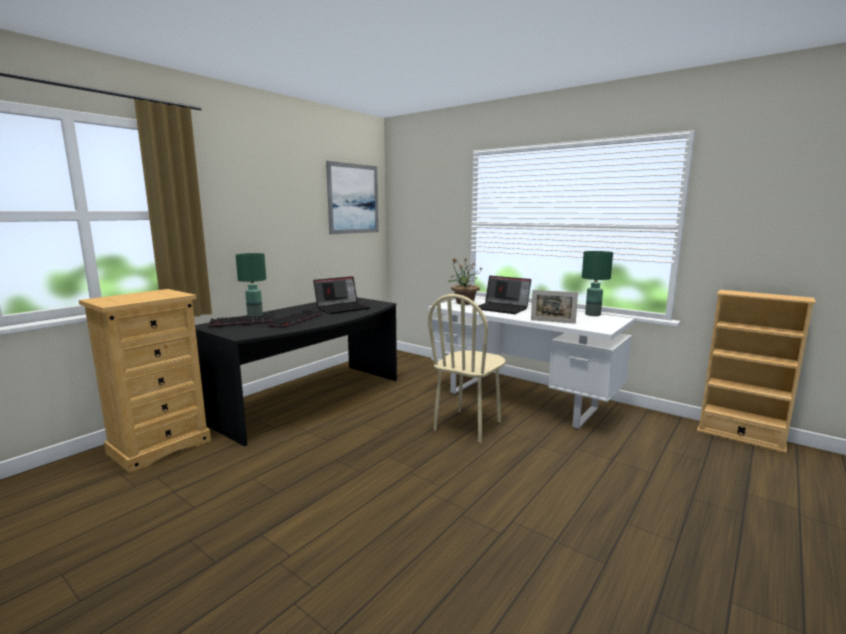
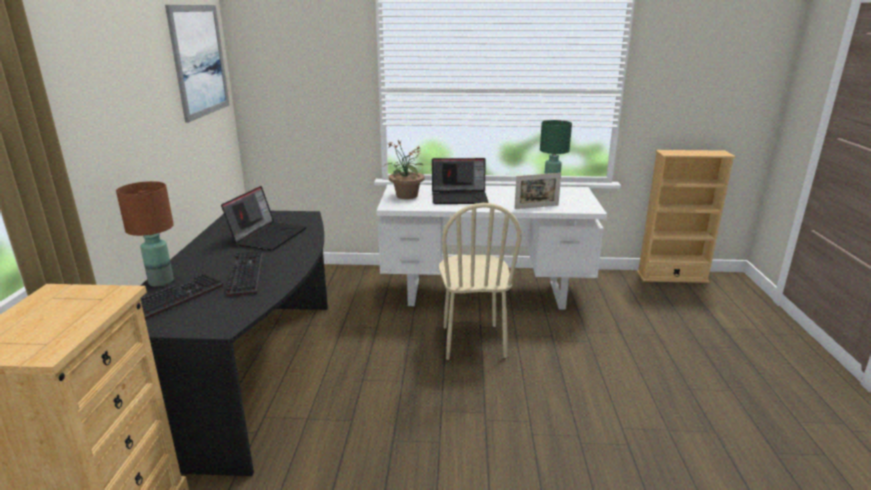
camera: 35 degrees left, 10 degrees up
green table lamp [236,253,266,317] -> brown table lamp [116,181,174,287]

